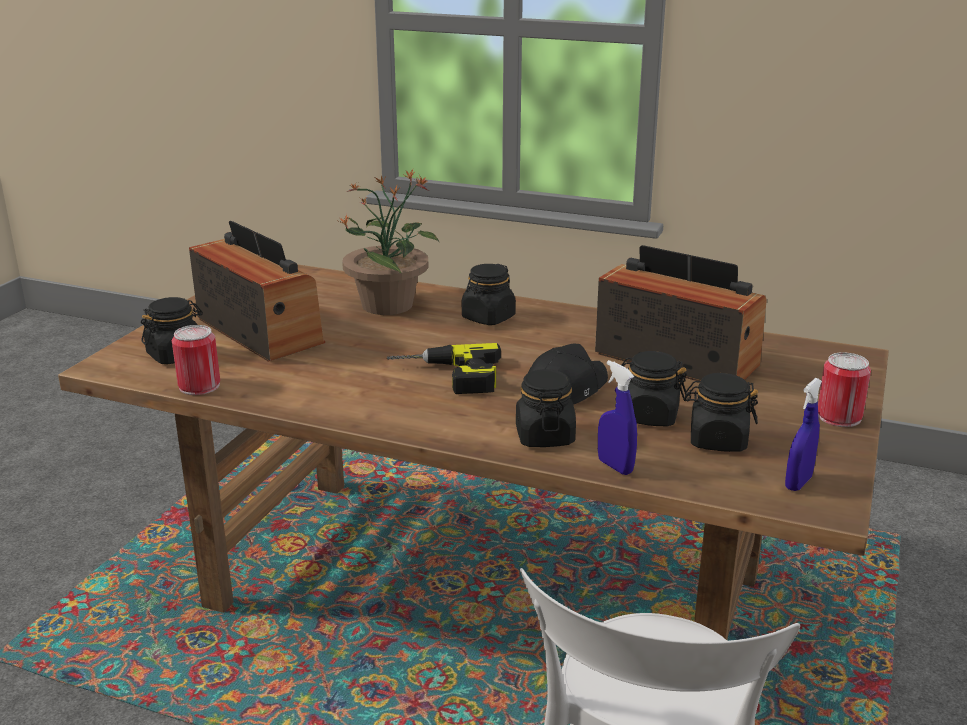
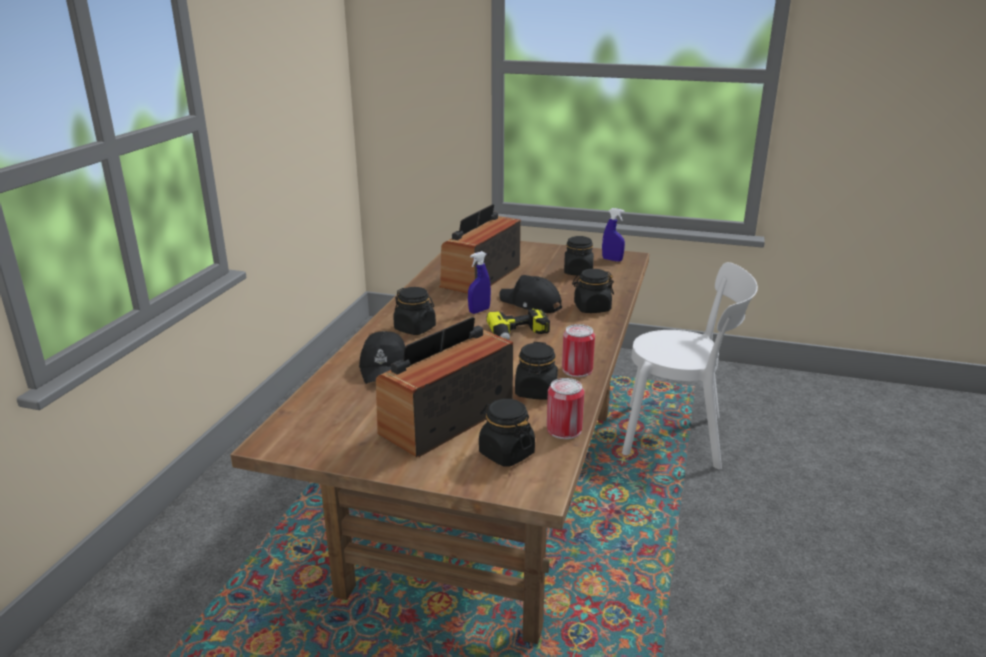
camera: 95 degrees left, 0 degrees up
potted plant [339,169,440,315] -> black cap [359,331,405,384]
blue spray bottle [598,360,637,475] -> blue spray bottle moved to [468,251,491,314]
black jar [621,351,687,426] -> black jar moved to [515,342,558,399]
can [818,352,871,427] -> can moved to [562,324,595,377]

